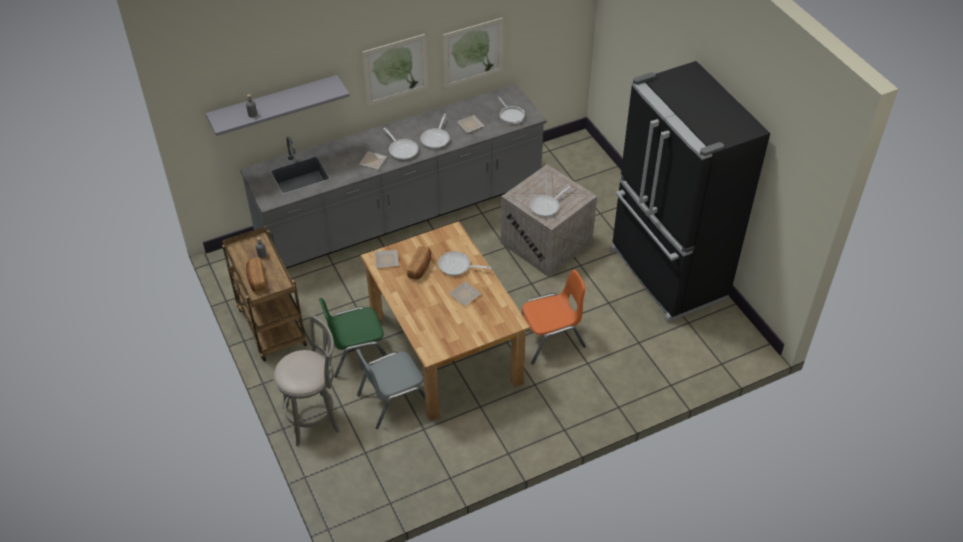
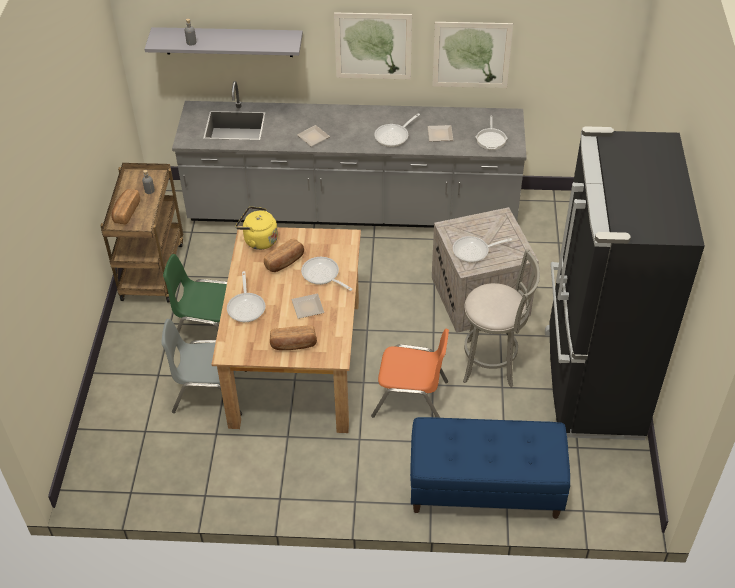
camera: 30 degrees right, 0 degrees up
grey stool [274,315,340,446] -> grey stool moved to [463,249,540,387]
plate [375,250,399,268] -> yellow kettle [236,206,278,250]
frying pan [383,128,419,160] -> frying pan moved to [227,271,265,322]
none -> bread [270,325,317,350]
none -> blue bench [410,417,570,519]

